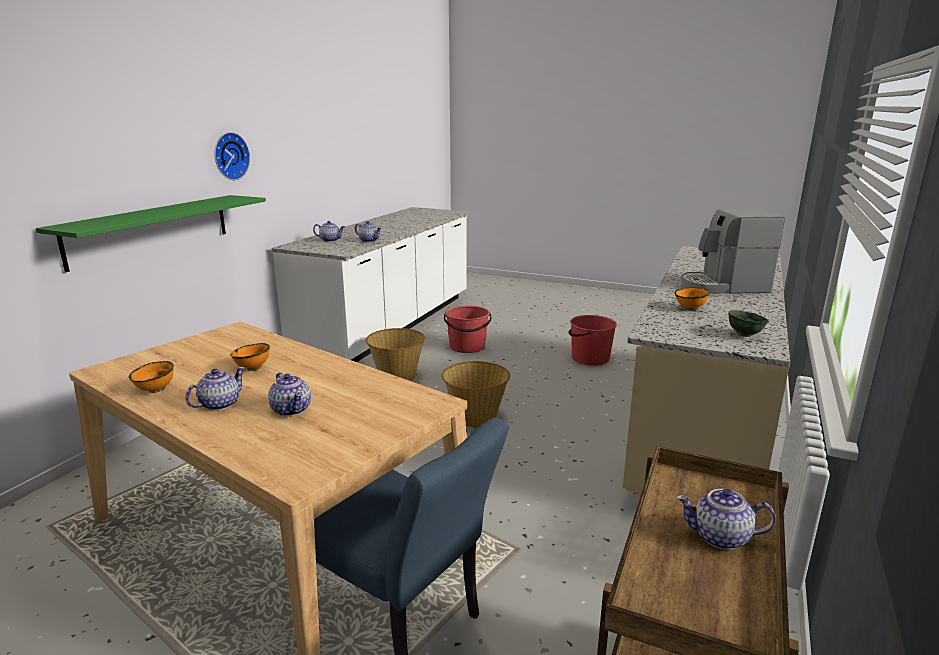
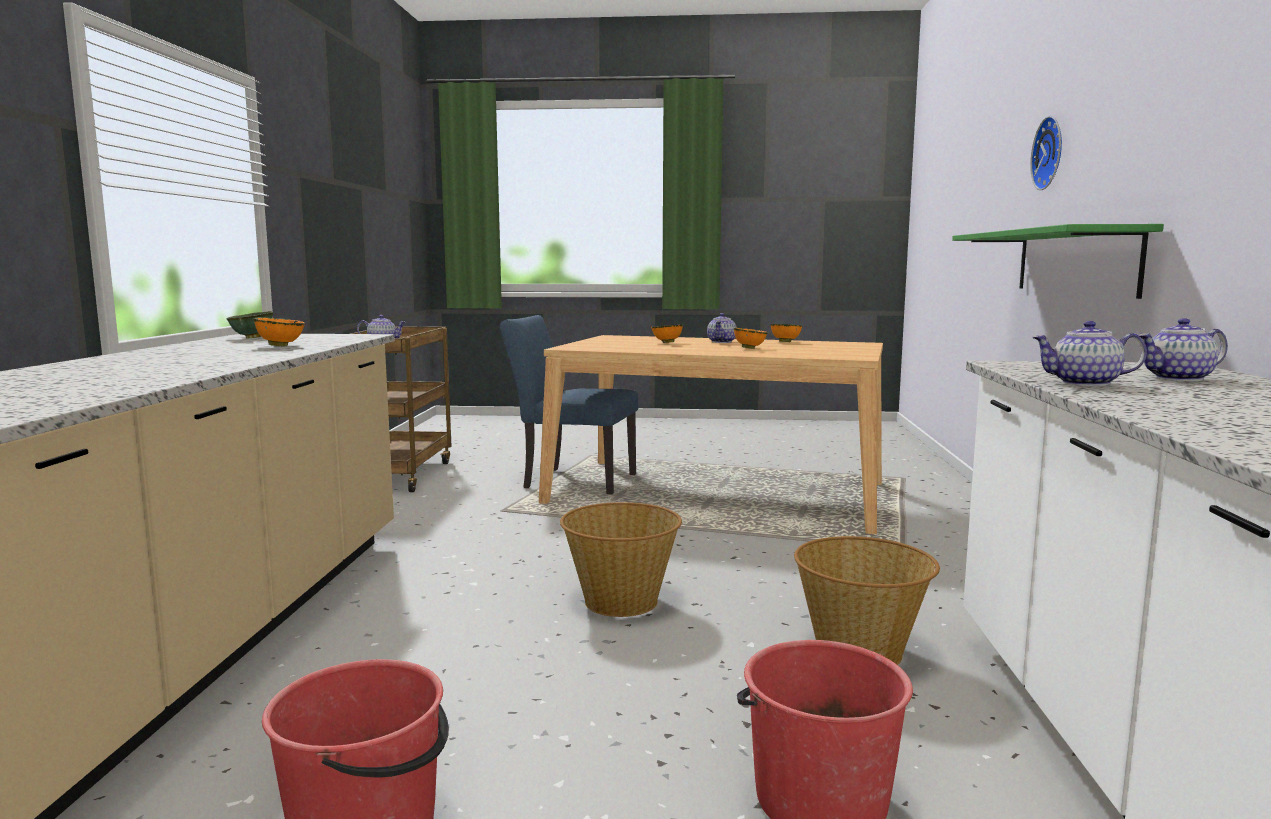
camera: 160 degrees right, 10 degrees down
wall clock [214,132,250,180] -> wall clock moved to [1030,116,1062,190]
teapot [268,373,311,416] -> orange bowl [651,324,683,343]
coffee machine [681,209,785,294] -> none

